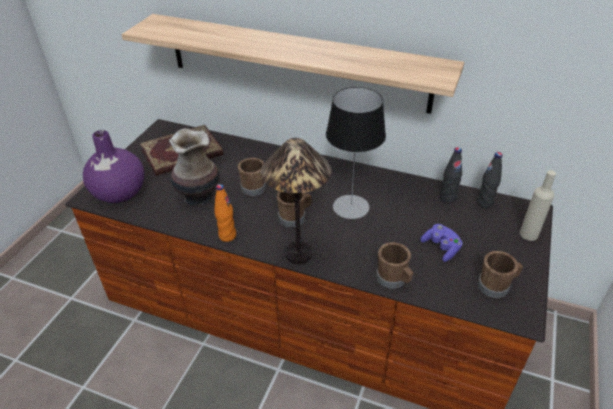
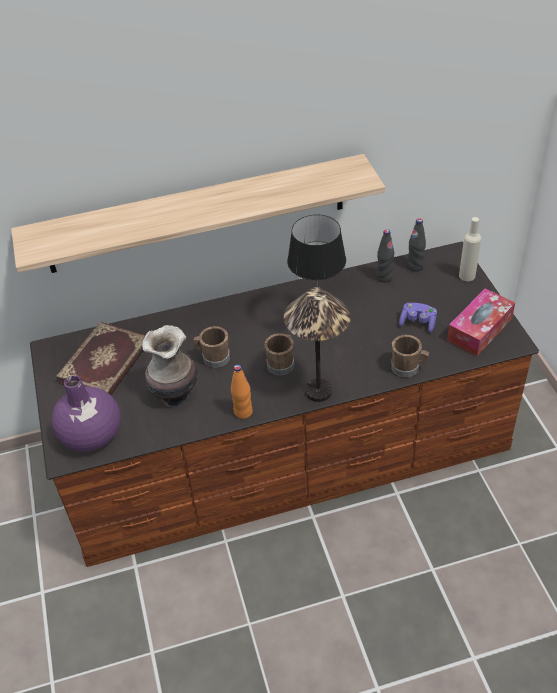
camera: 35 degrees left, 5 degrees up
brown mug [478,251,523,298] -> tissue box [447,288,515,356]

